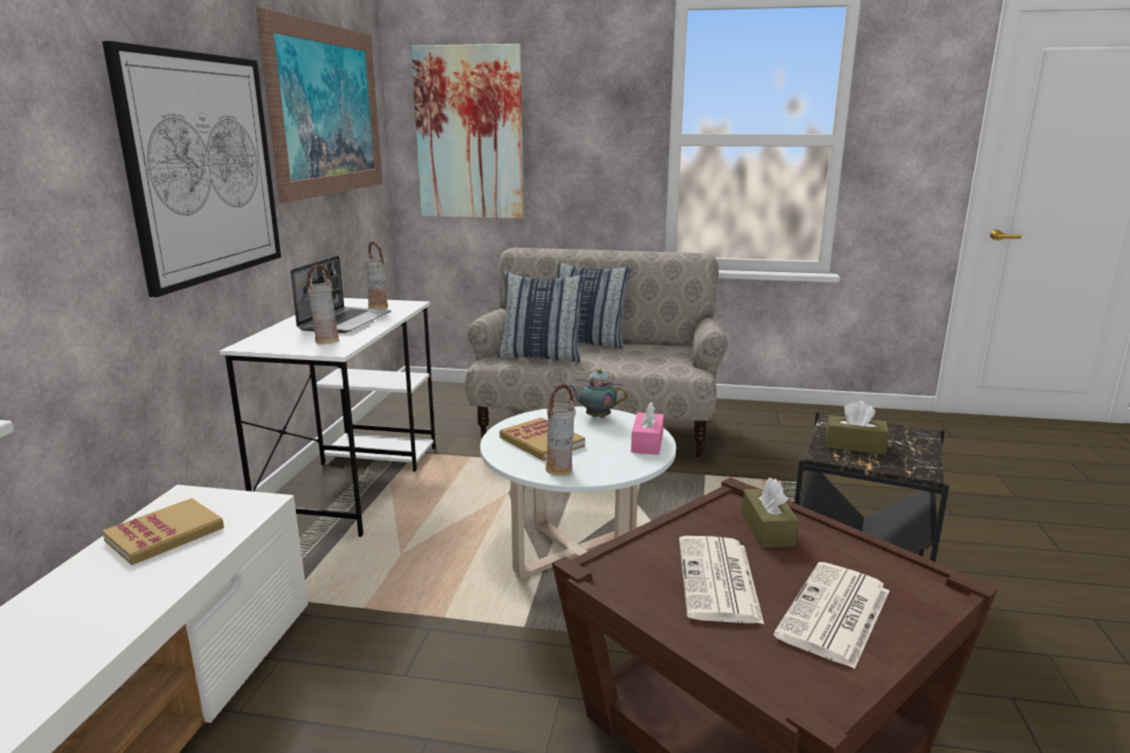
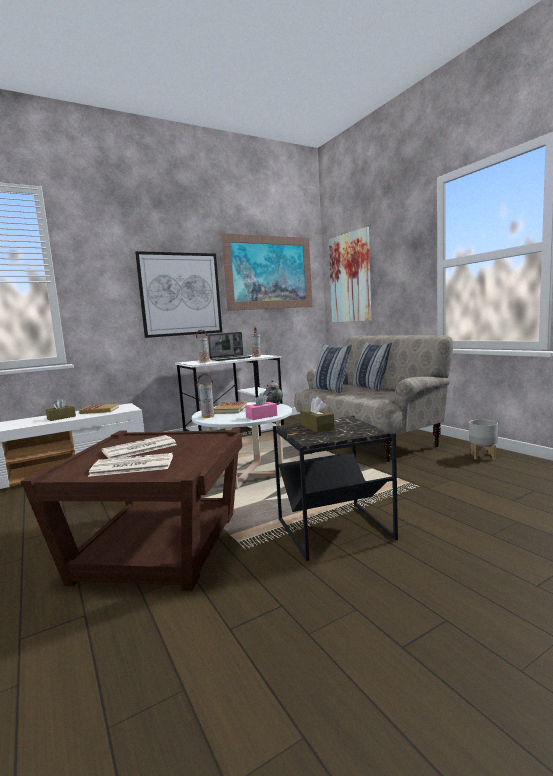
camera: 50 degrees right, 10 degrees down
brown tissue box [742,478,799,548] -> brown tissue box moved to [46,398,76,421]
none -> grey planter [469,419,498,460]

